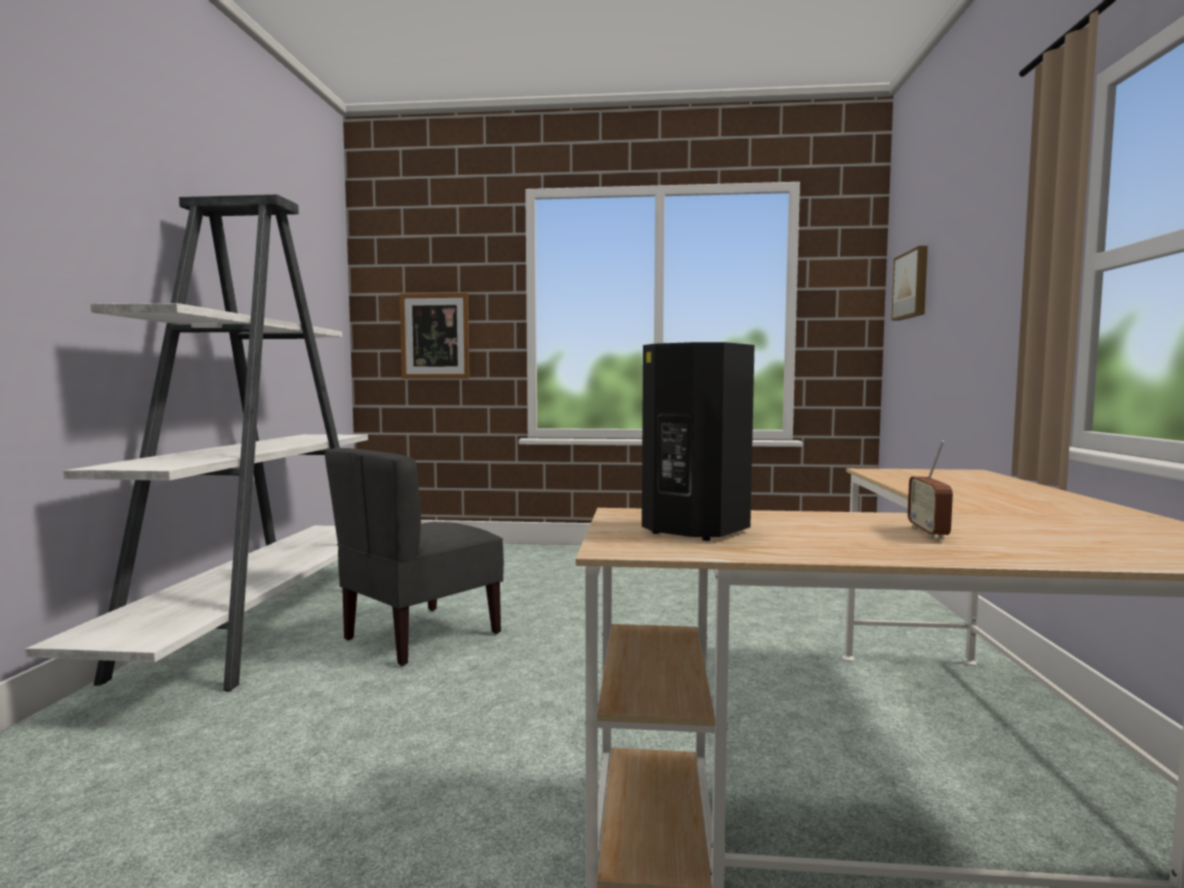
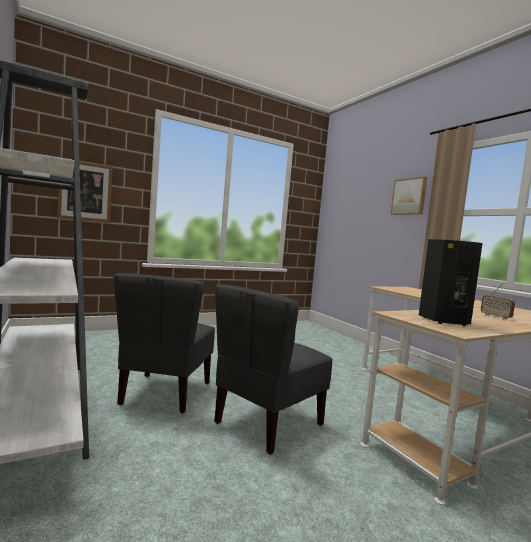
camera: 35 degrees left, 0 degrees up
picture [891,246,928,321] -> picture moved to [391,177,427,215]
none -> grey chair [214,285,333,454]

